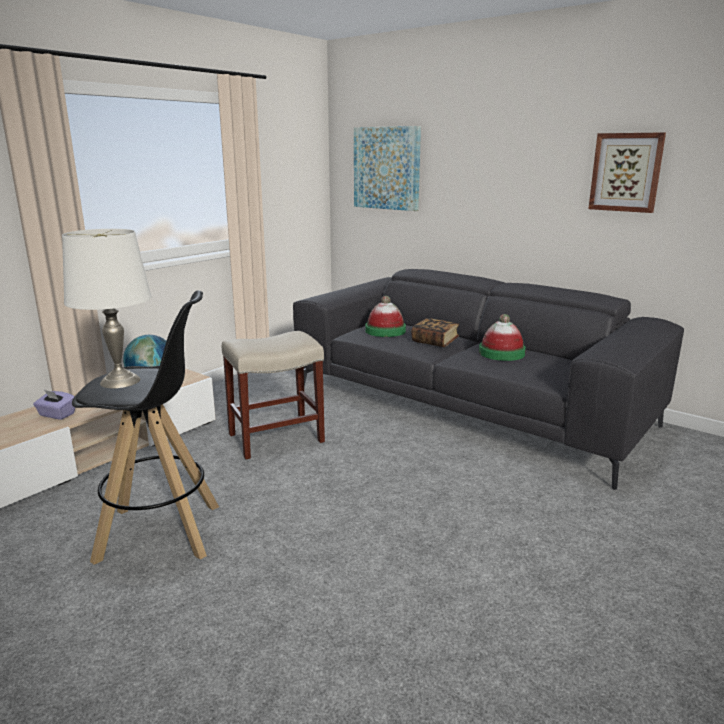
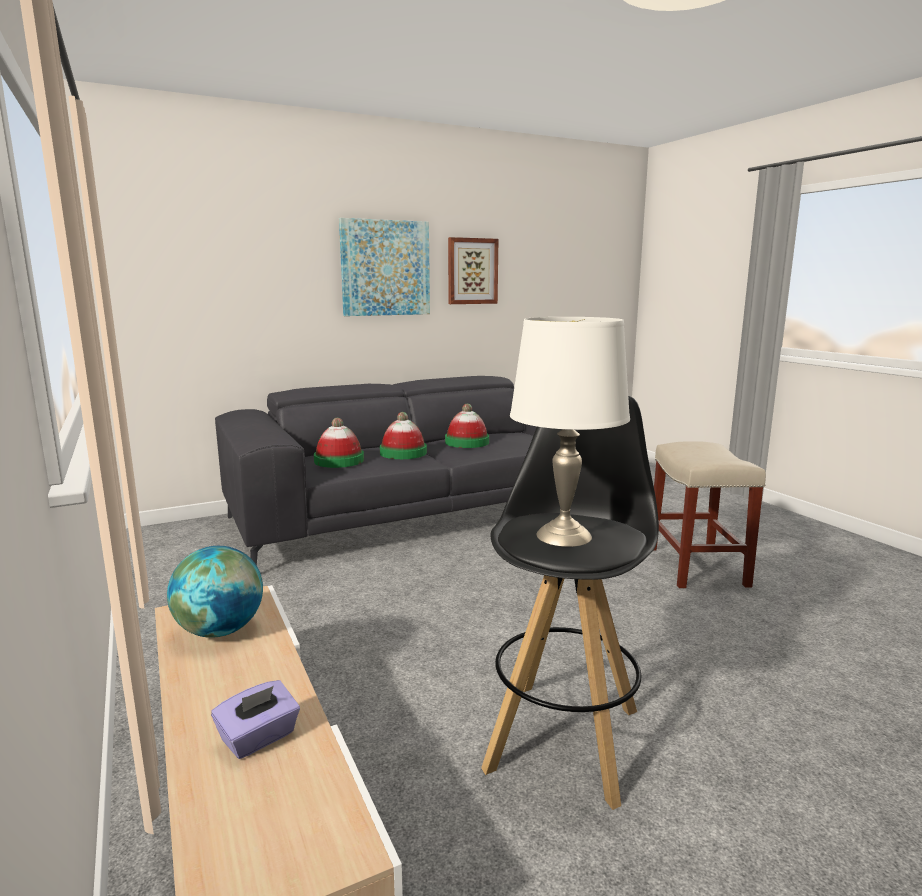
camera: 65 degrees left, 5 degrees down
beige stool [222,331,325,459] -> beige stool moved to [653,441,766,588]
picture [354,126,421,211] -> picture moved to [339,218,430,316]
book [411,318,459,347] -> hat [380,412,427,459]

